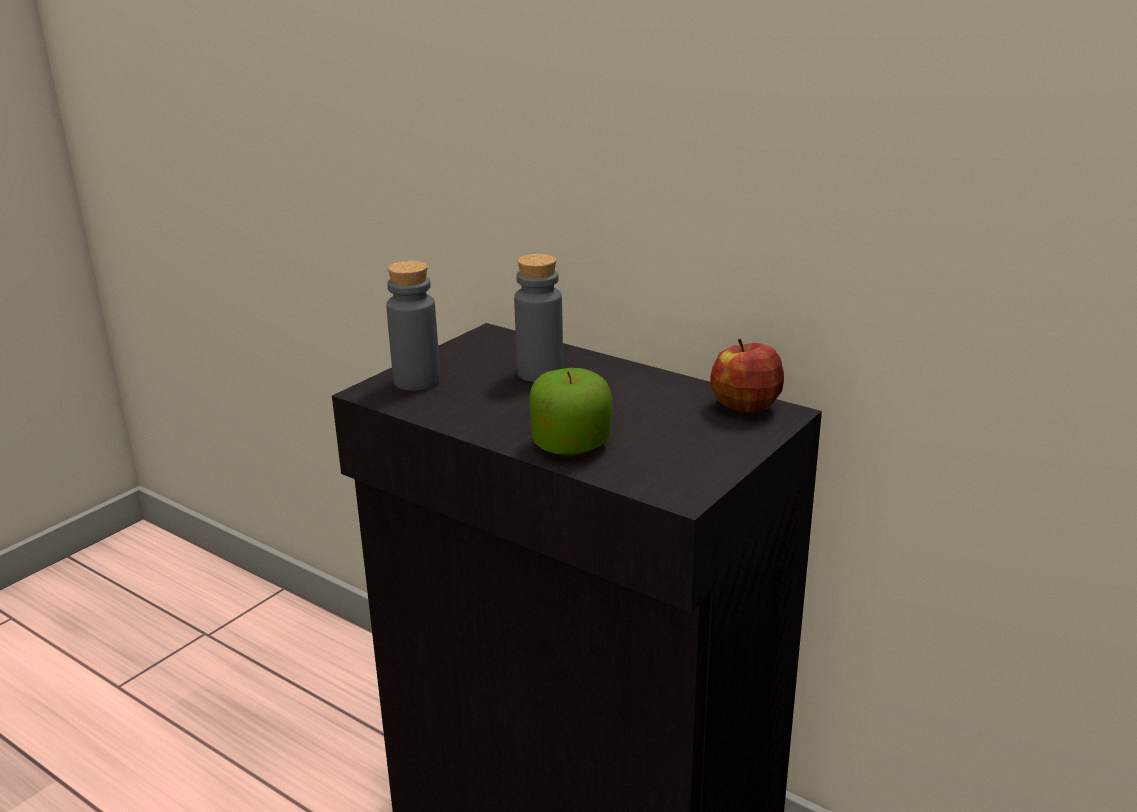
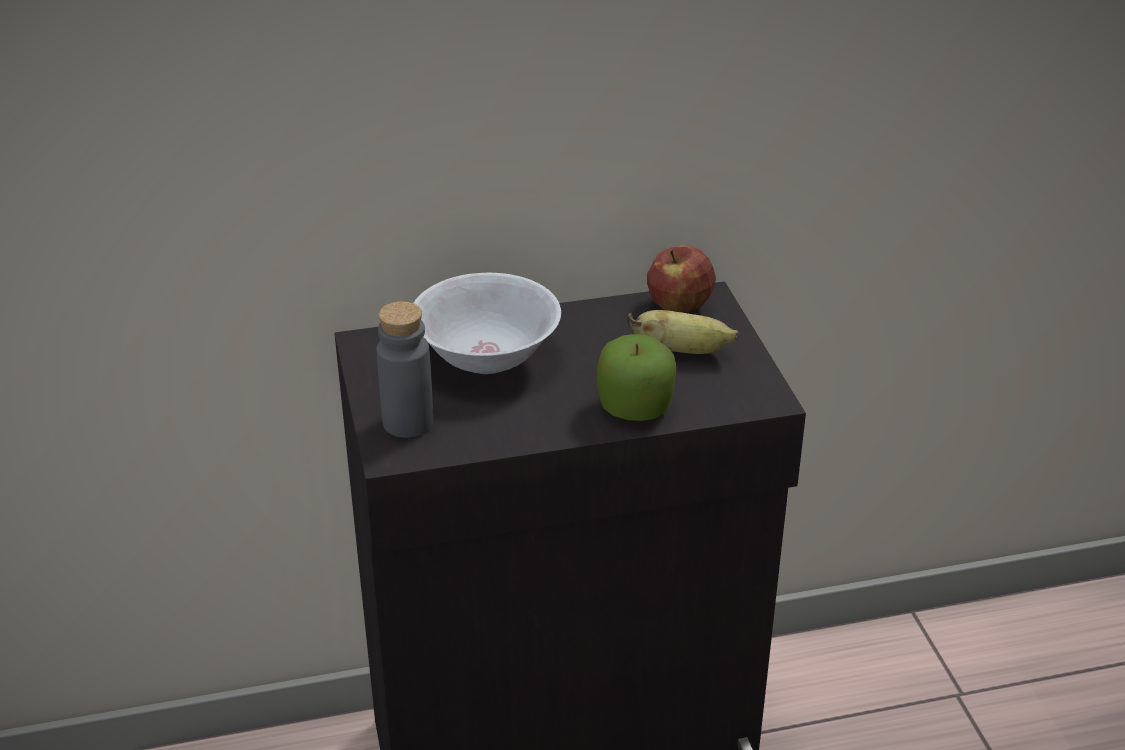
camera: 50 degrees left, 10 degrees up
grey bottle [514,254,563,382] -> white bowl [414,273,561,374]
none -> banana [627,310,739,354]

